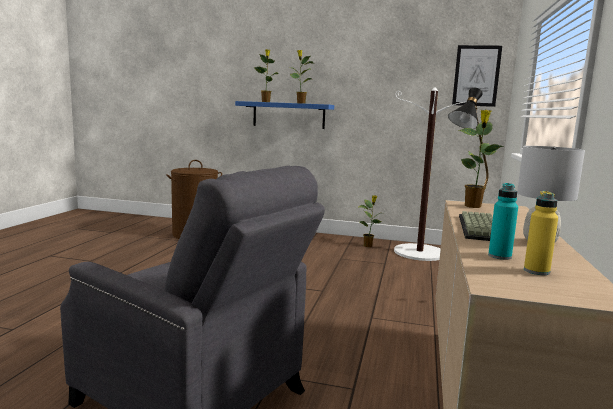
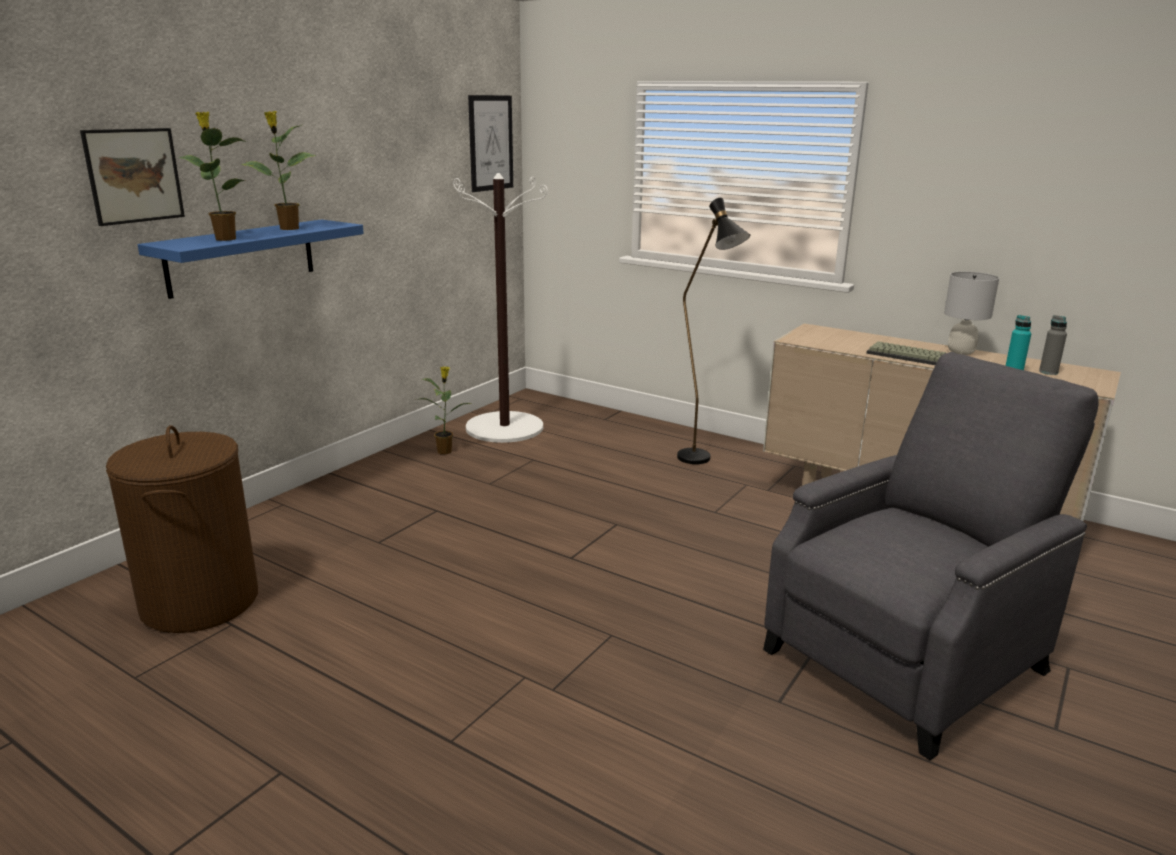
camera: 70 degrees left, 10 degrees up
potted plant [458,110,504,208] -> none
yellow bottle [524,191,558,275] -> grey bottle [1039,315,1067,375]
none -> picture [80,128,185,226]

